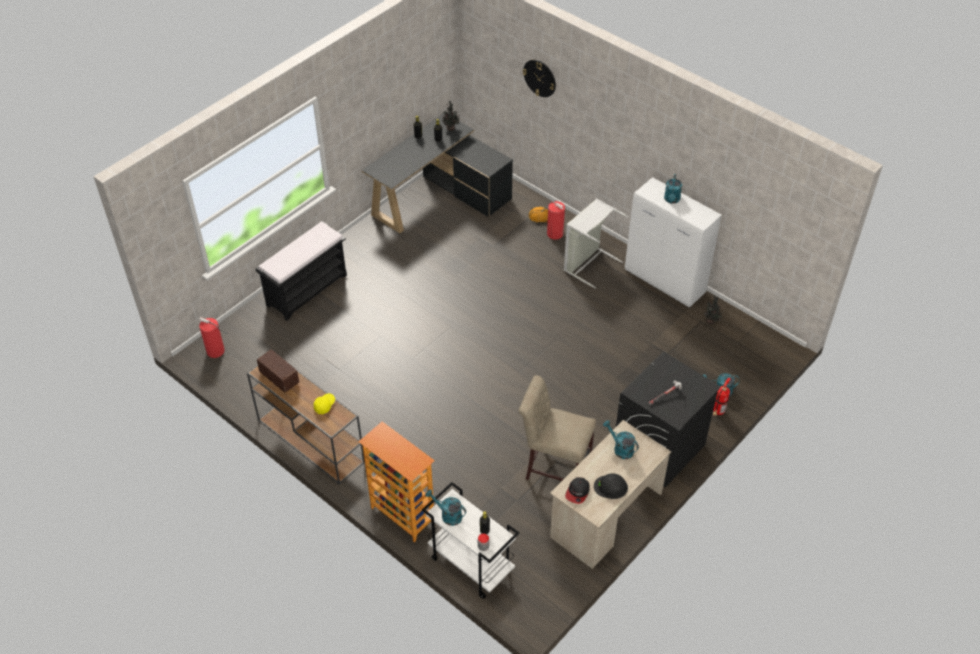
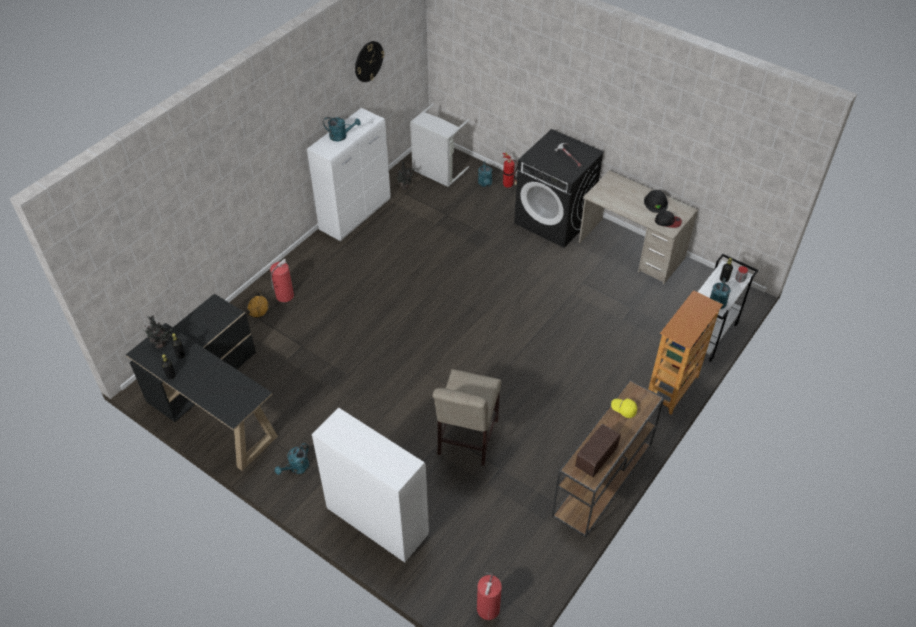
camera: 95 degrees left, 0 degrees up
black bench [256,221,347,321] -> white cabinet [312,408,429,562]
beige chair [519,375,596,481] -> beige chair moved to [433,369,501,466]
wall clock [523,59,556,97] -> wall clock moved to [355,41,384,82]
grey laundry basket [564,198,629,288] -> grey laundry basket moved to [410,104,470,187]
turquoise watering can [603,420,639,459] -> turquoise watering can moved to [275,443,309,475]

